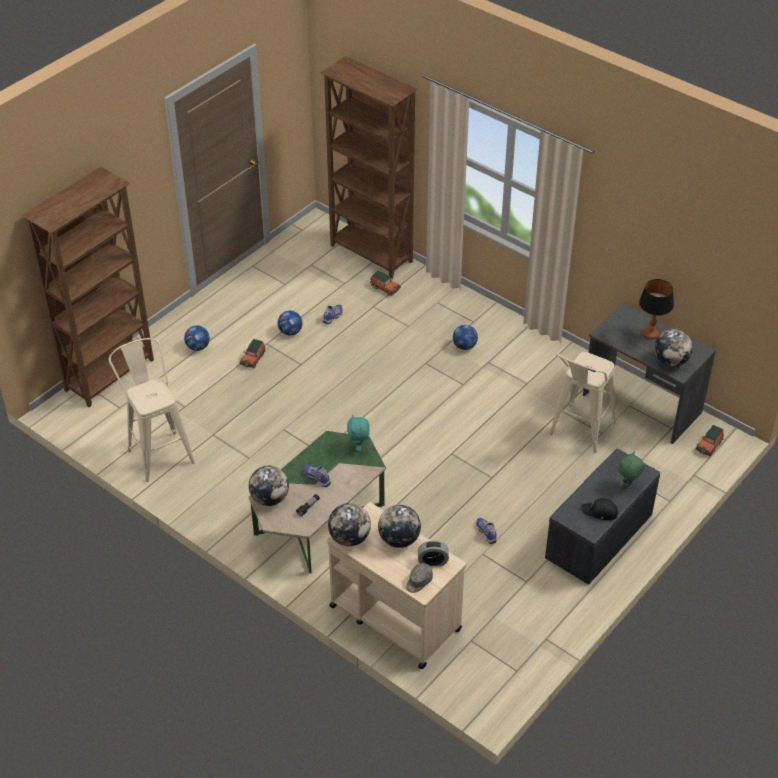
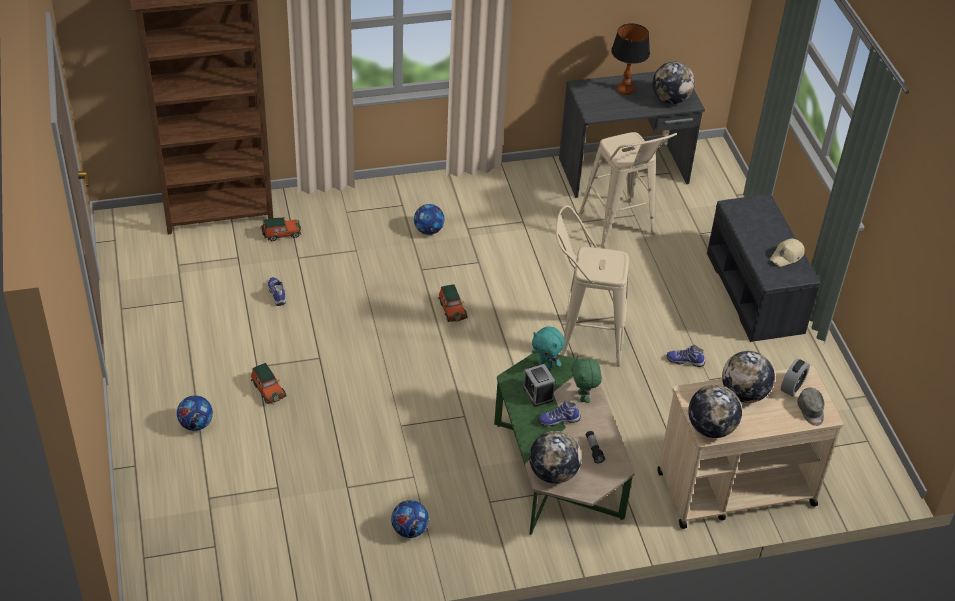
camera: 55 degrees left, 0 degrees up
brown bookcase [22,167,154,408] -> none
beige stool [109,338,195,482] -> beige stool moved to [556,205,629,367]
football [278,311,302,335] -> football moved to [391,500,429,538]
black cap [581,498,619,520] -> beige cap [770,239,805,267]
green plush toy [618,451,645,489] -> green plush toy moved to [571,356,602,403]
toy car [695,425,724,456] -> toy car moved to [438,284,468,322]
none -> alarm clock [523,364,555,407]

